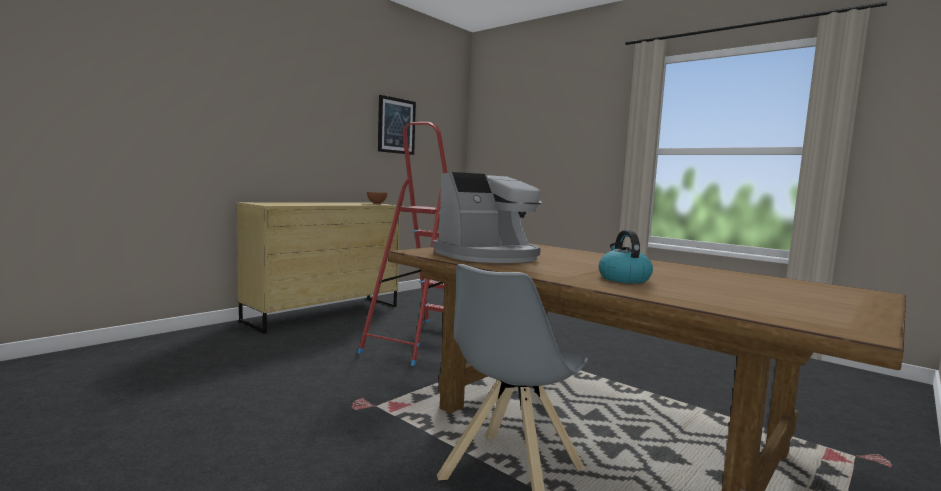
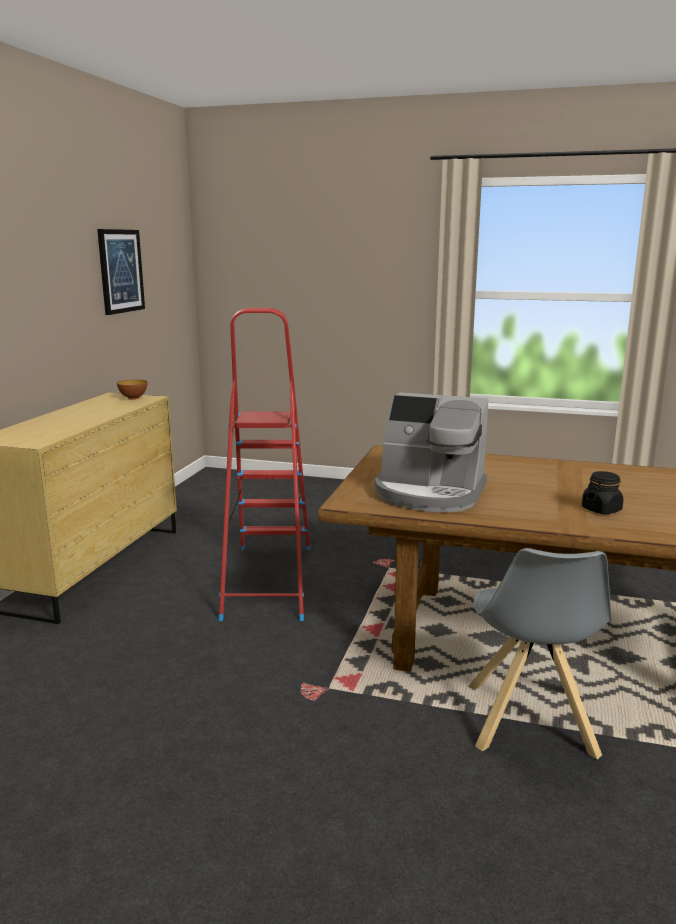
camera: 25 degrees left, 10 degrees up
coffee machine [433,172,542,263] -> coffee machine turned 75 degrees clockwise [375,392,488,513]
kettle [599,230,653,283] -> black jar [582,471,624,514]

